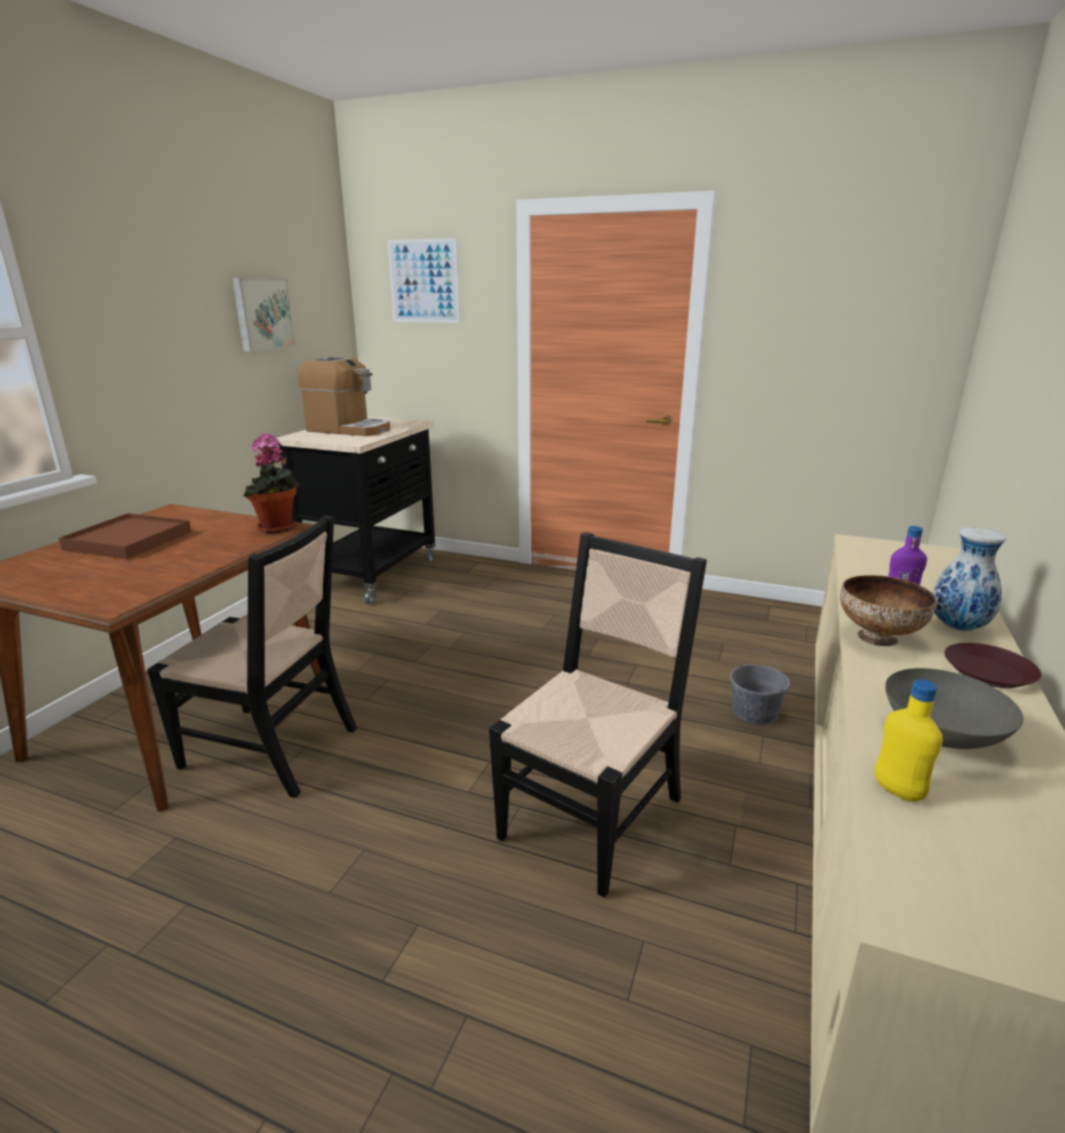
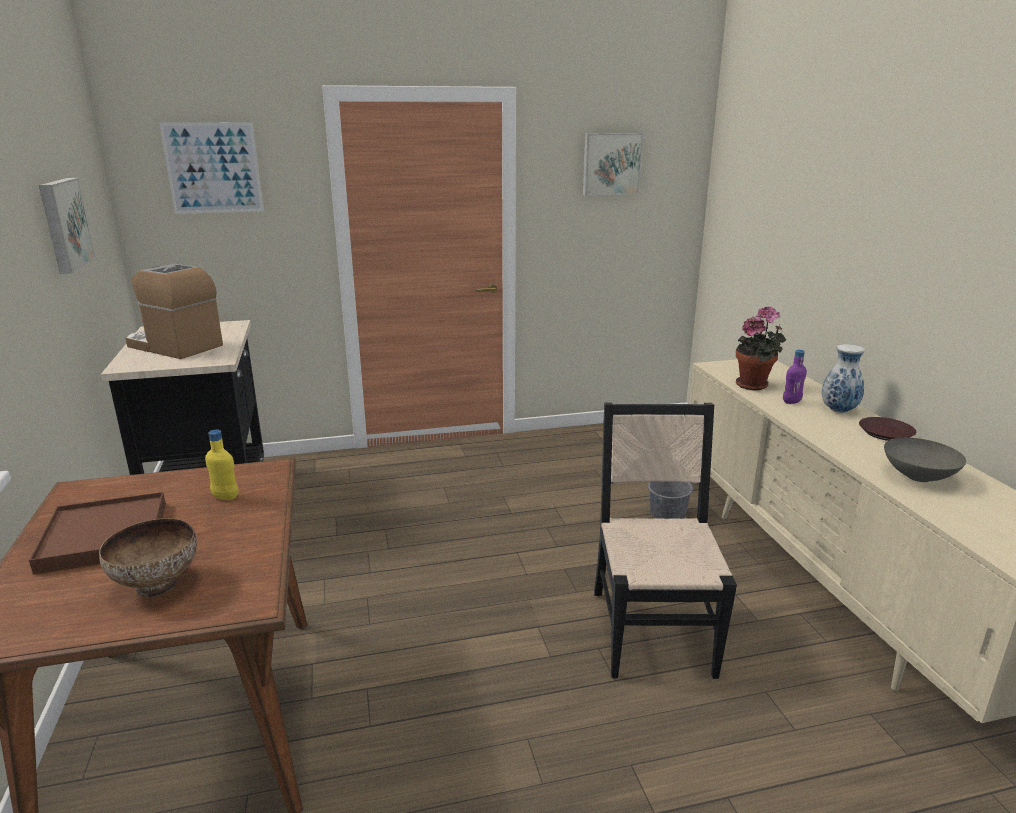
camera: 35 degrees left, 0 degrees up
chair [147,515,357,798] -> none
potted plant [243,433,299,533] -> potted plant moved to [736,306,787,390]
coffee machine [298,357,390,436] -> coffee machine turned 135 degrees counterclockwise [125,264,223,359]
bowl [840,575,936,646] -> bowl moved to [99,518,197,597]
yellow bottle [874,679,943,802] -> yellow bottle moved to [205,429,239,500]
none -> picture [583,133,643,196]

